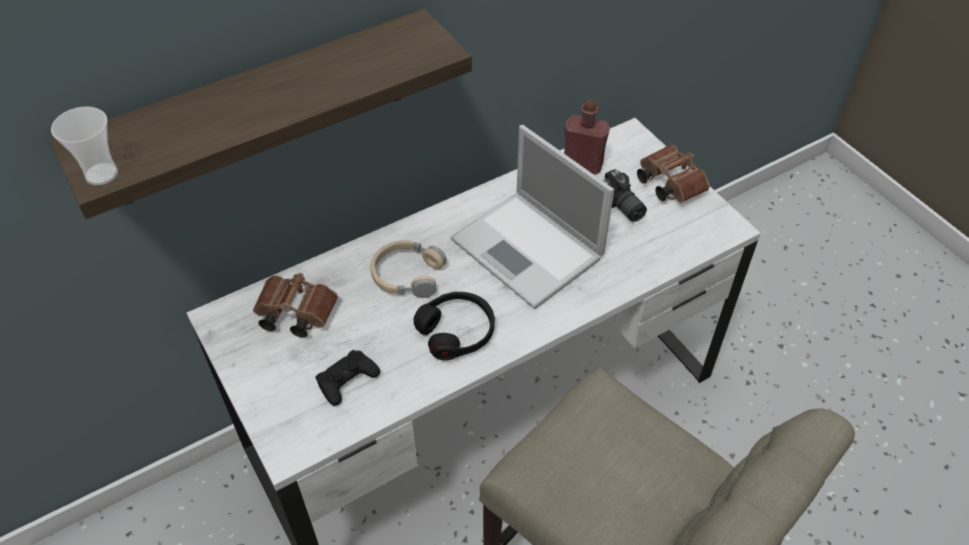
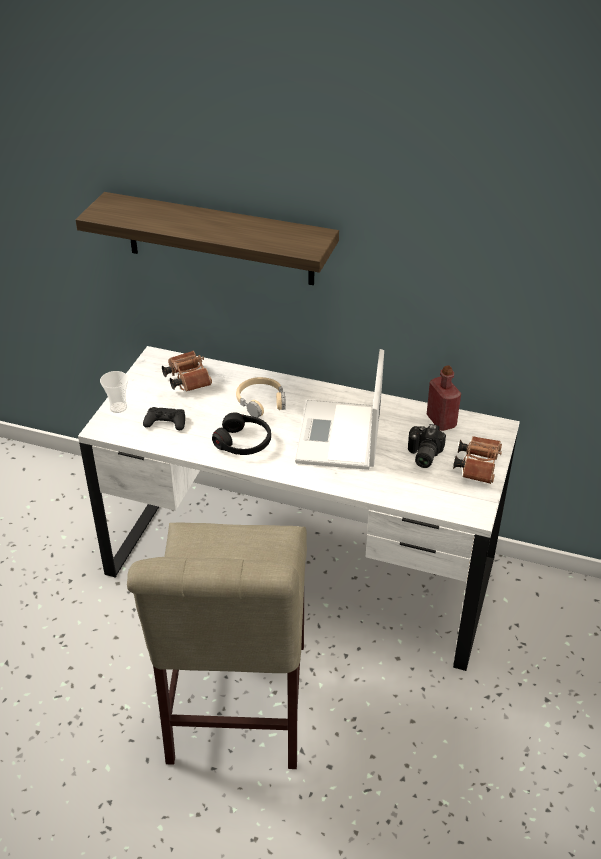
camera: 50 degrees right, 10 degrees down
cup [51,106,118,185] -> cup moved to [100,371,128,413]

